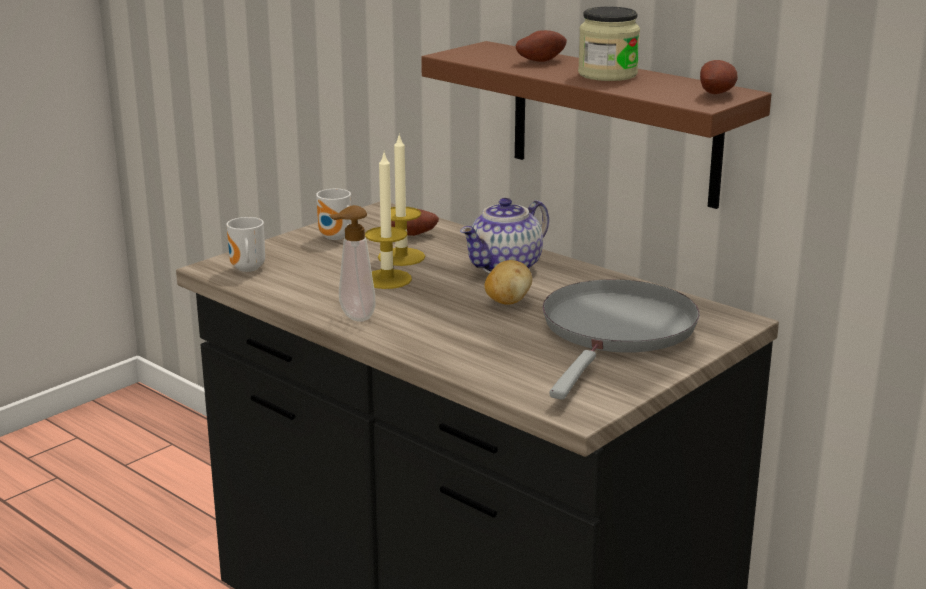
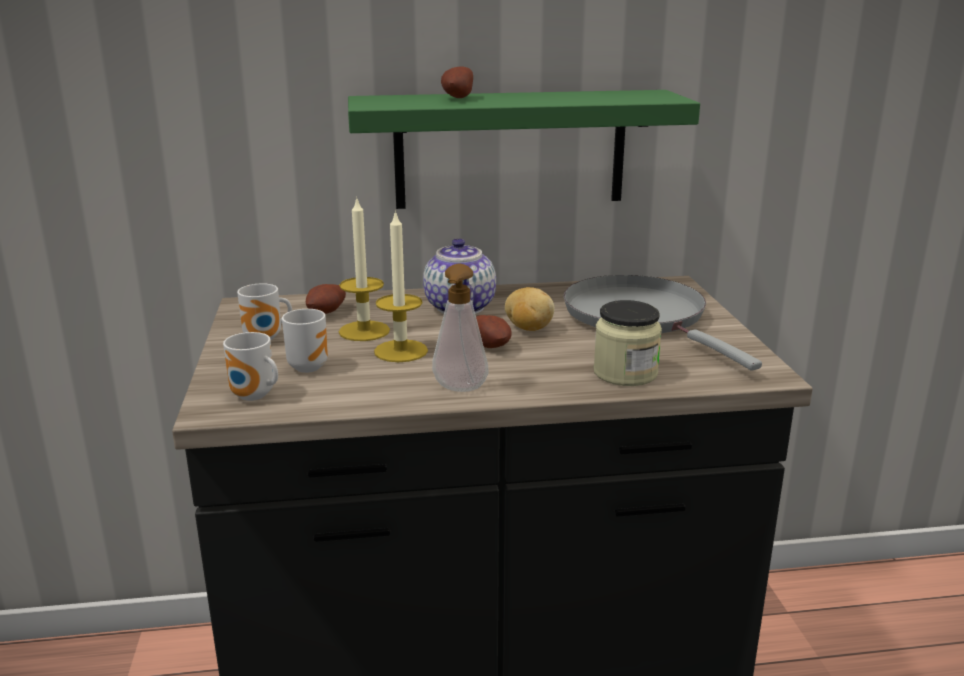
camera: 50 degrees left, 0 degrees up
brown shelf [421,41,772,209] -> green shelf [348,90,700,209]
jar [578,7,640,81] -> jar moved to [594,300,662,386]
potato [700,60,738,94] -> potato moved to [476,315,511,348]
none -> mug [282,309,328,373]

